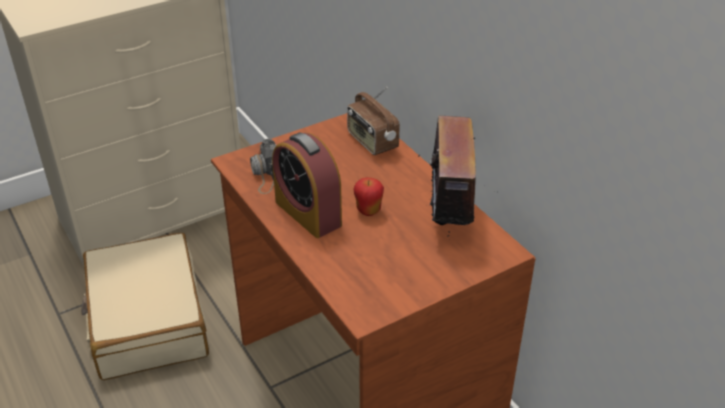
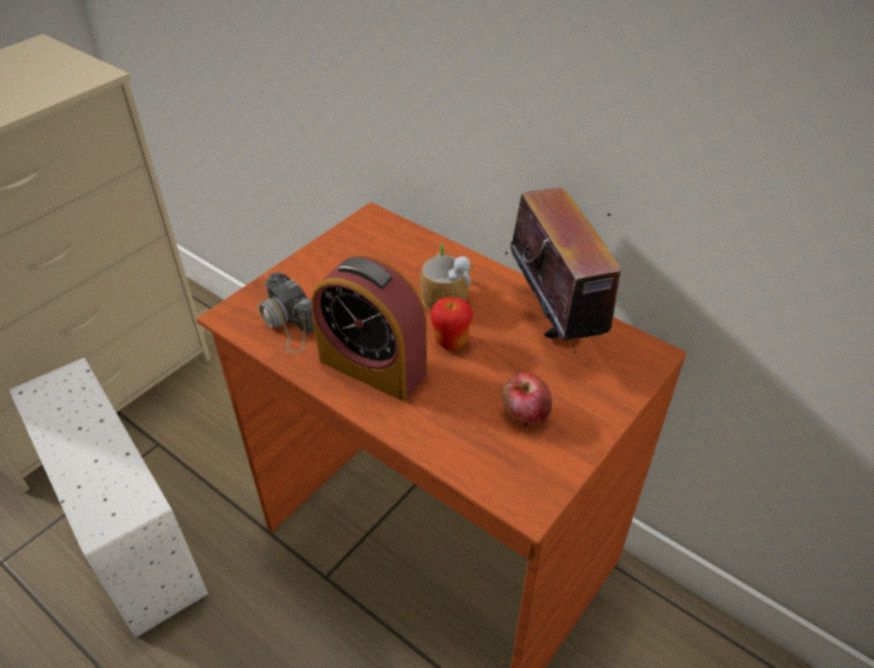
camera: 20 degrees left, 5 degrees up
beige suitcase [81,233,209,380] -> white storage box [10,357,208,637]
radio [347,87,400,155] -> none
none -> mug [420,243,472,311]
none -> apple [502,372,552,427]

